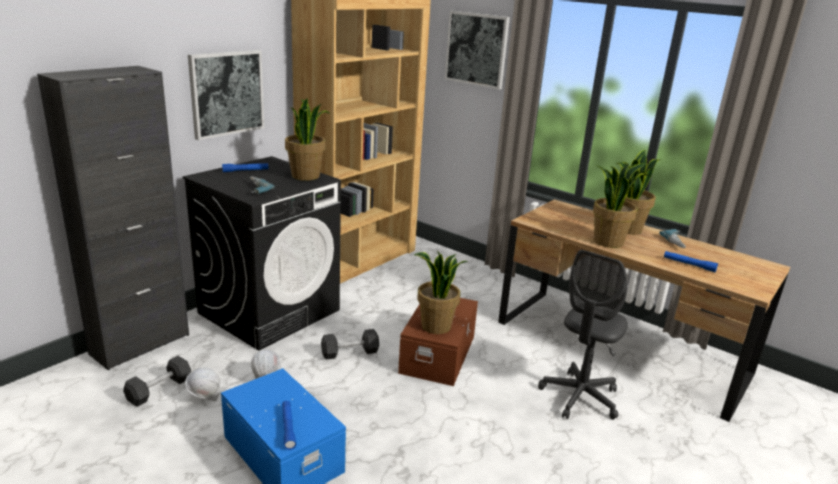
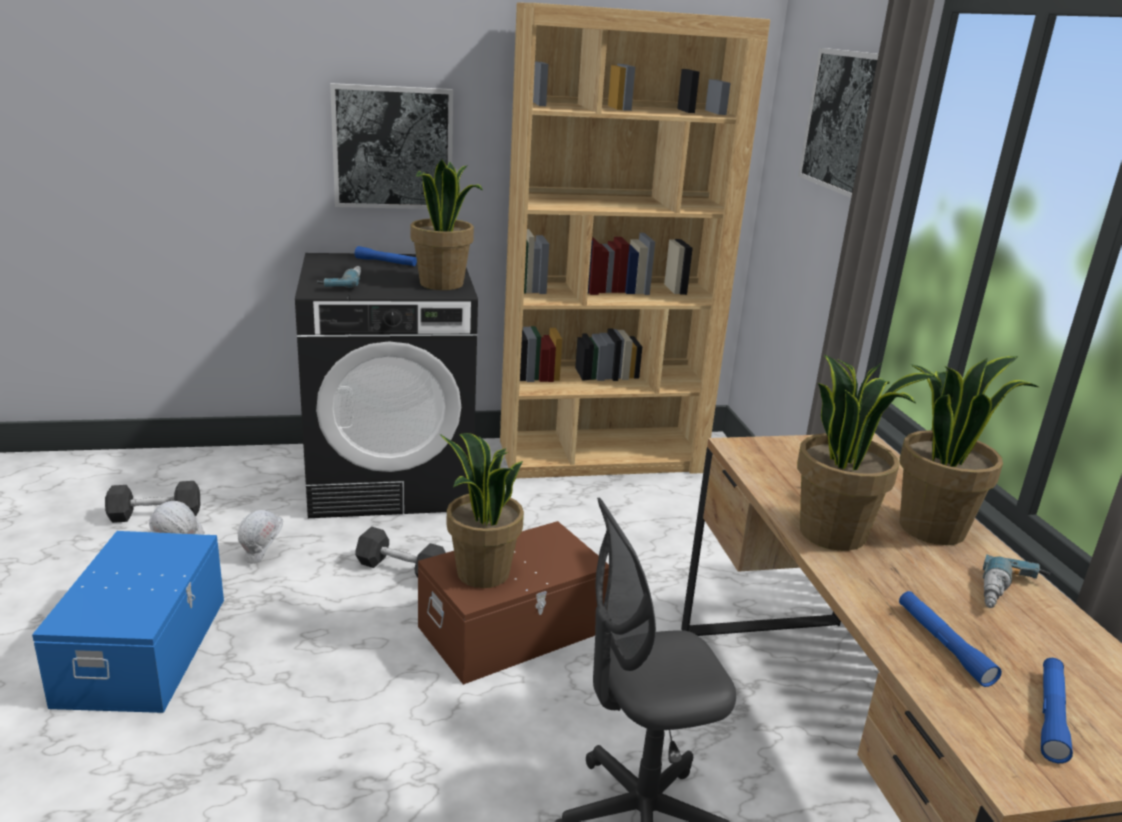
camera: 40 degrees right, 0 degrees up
black cabinet [37,66,189,370] -> none
blue flashlight [282,401,296,450] -> blue flashlight moved to [1041,658,1073,763]

